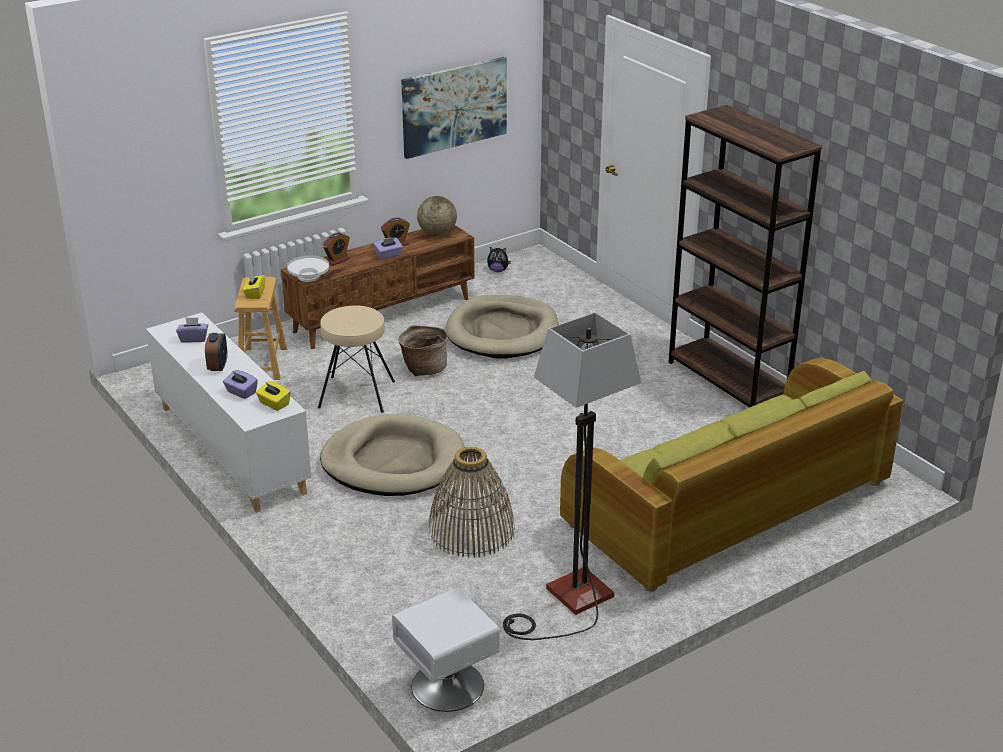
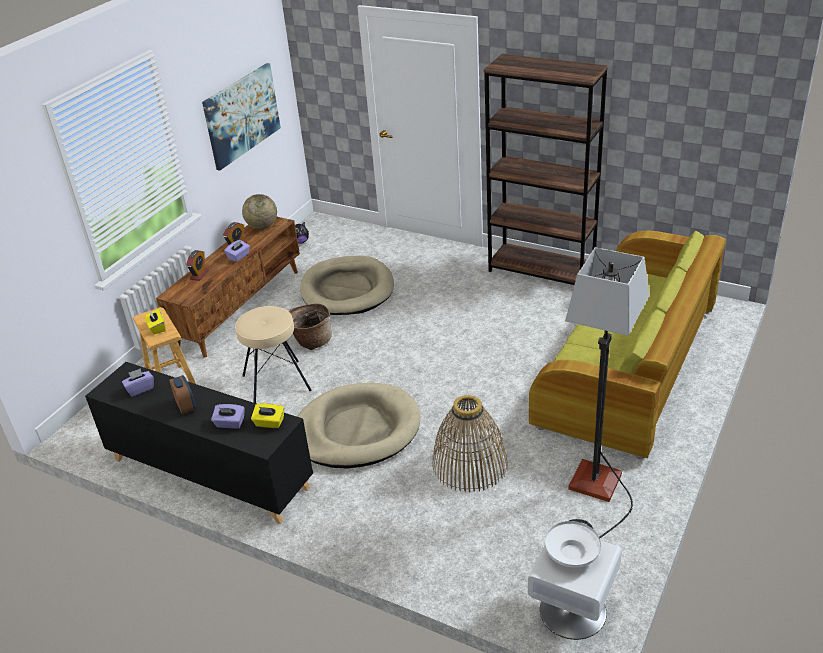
camera: 25 degrees left, 5 degrees up
white cabinet [146,313,312,513] -> black cabinet [85,362,313,524]
white bowl [287,255,329,282] -> white bowl moved to [545,521,601,568]

